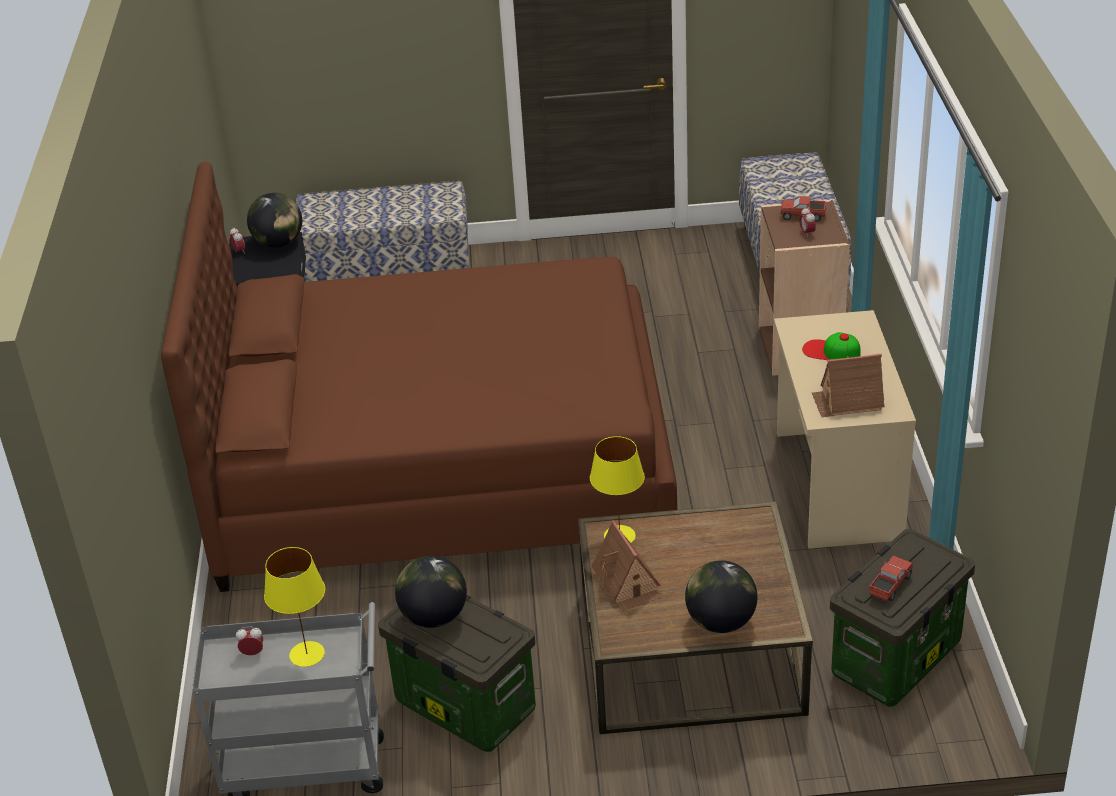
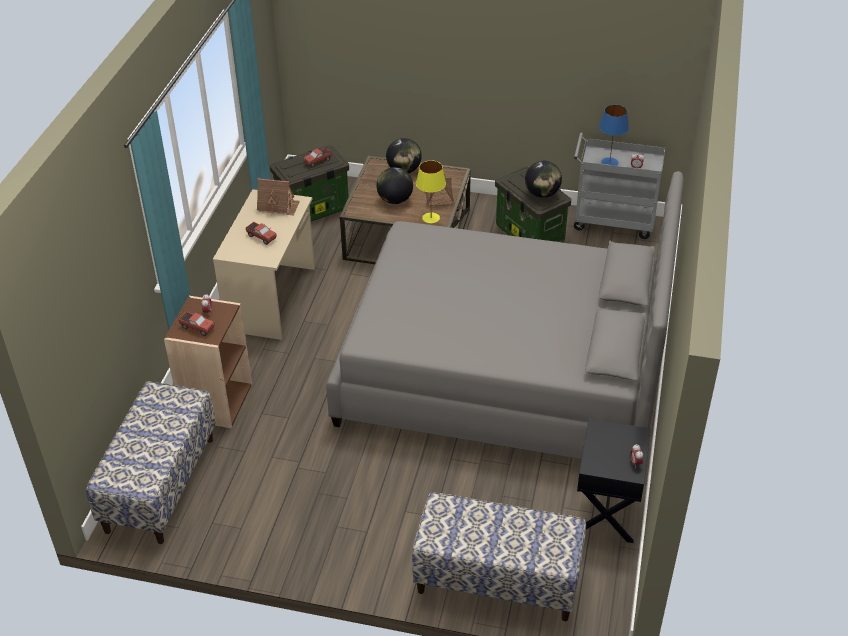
camera: 165 degrees left, 5 degrees up
brown bed [161,162,677,592] -> grey bed [326,171,684,459]
globe [247,193,302,248] -> globe moved to [376,167,413,204]
yellow table lamp [264,547,325,667] -> blue table lamp [599,105,629,166]
cap [802,332,861,360] -> toy truck [246,222,276,245]

